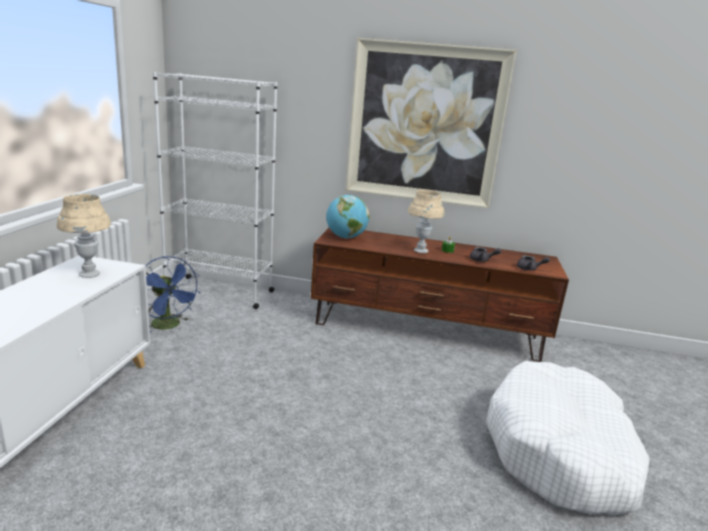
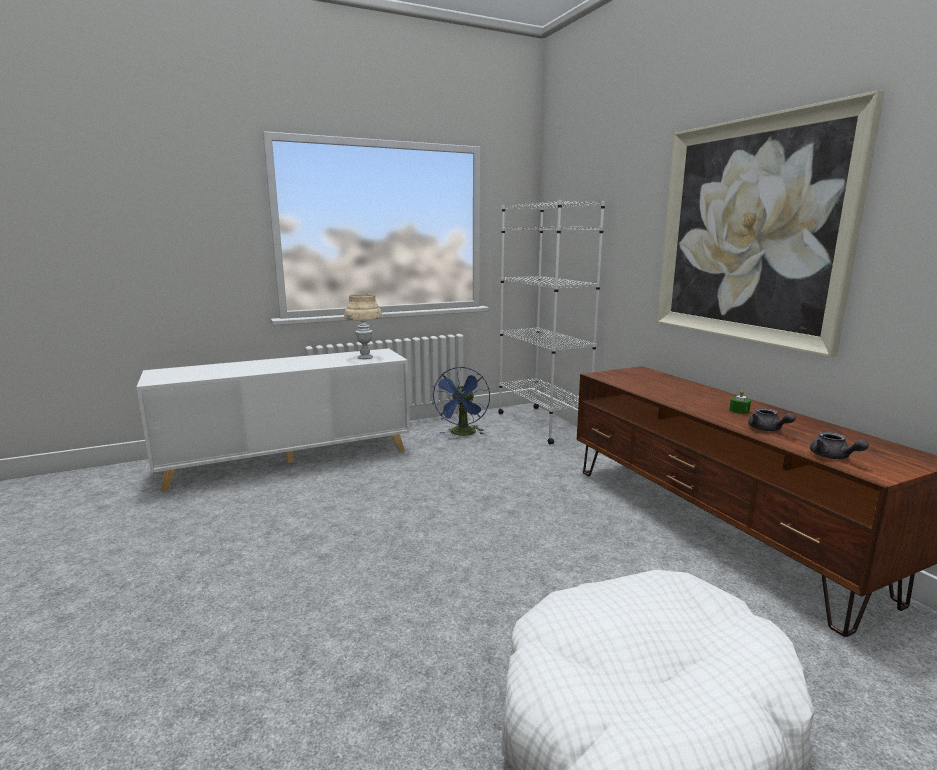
camera: 55 degrees right, 5 degrees down
globe [326,195,369,238] -> none
beige table lamp [408,190,445,253] -> none

